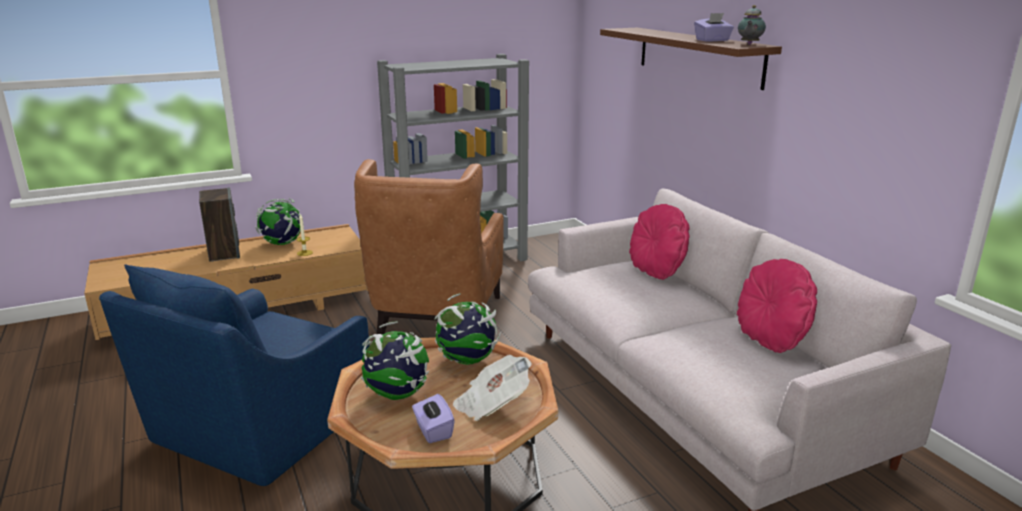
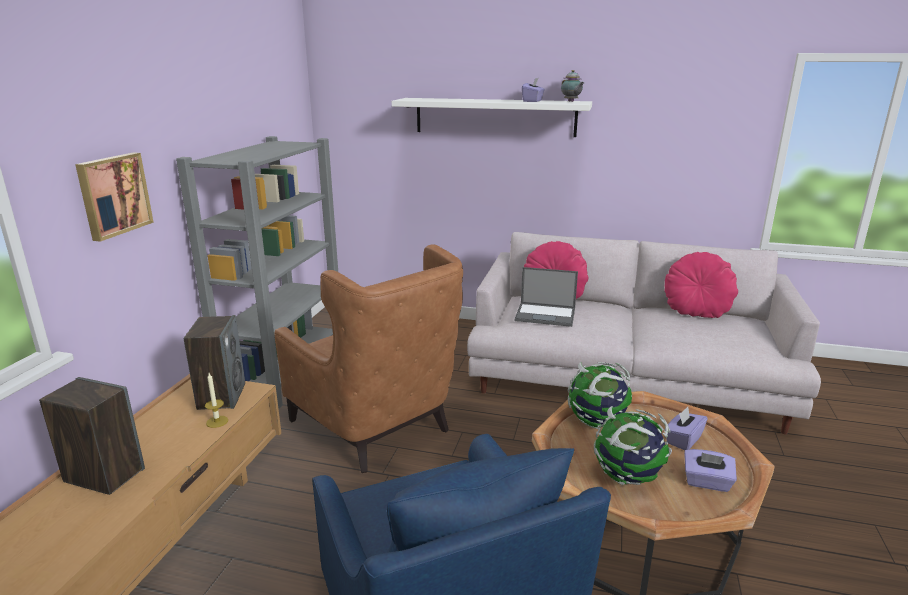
camera: 50 degrees left, 0 degrees up
globe [255,198,302,245] -> none
newspaper [453,355,532,421] -> purple tissue box [664,407,707,450]
brown shelf [600,28,782,90] -> white shelf [392,98,592,137]
none -> picture [75,152,154,242]
none -> speaker [184,315,245,410]
none -> laptop [515,267,578,327]

